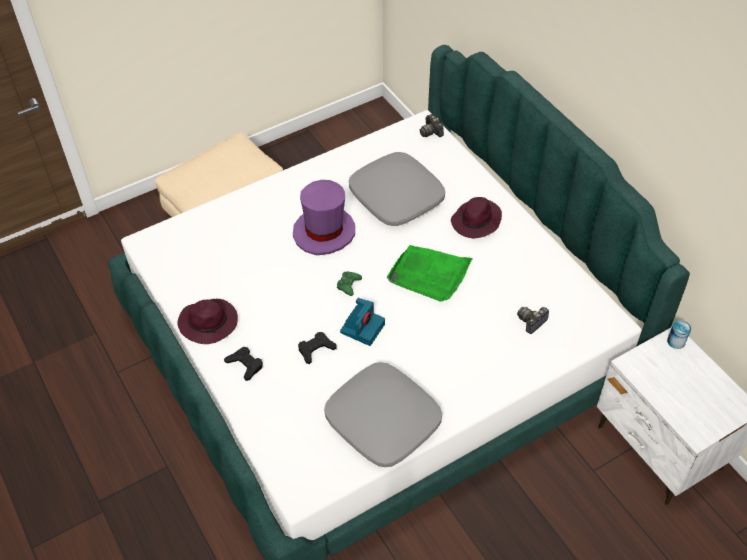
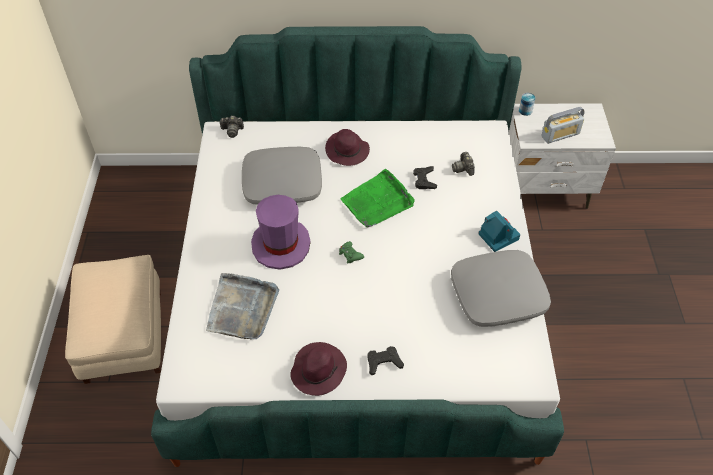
camera: 60 degrees left, 0 degrees up
black game controller [298,332,337,364] -> black game controller moved to [413,166,437,189]
camera [340,298,385,346] -> camera moved to [478,211,520,252]
none -> grey tray [206,273,279,339]
none -> radio [541,107,585,144]

